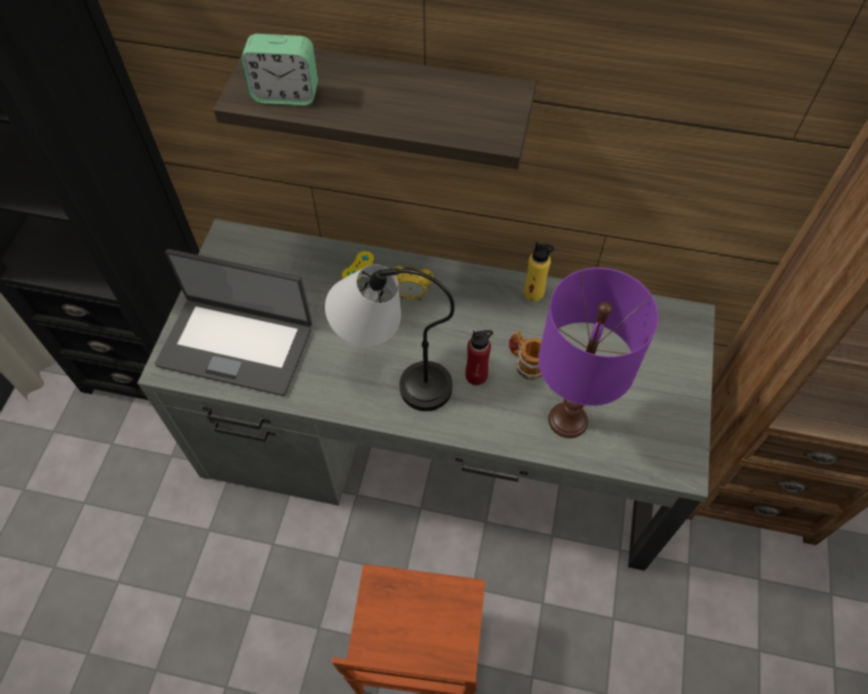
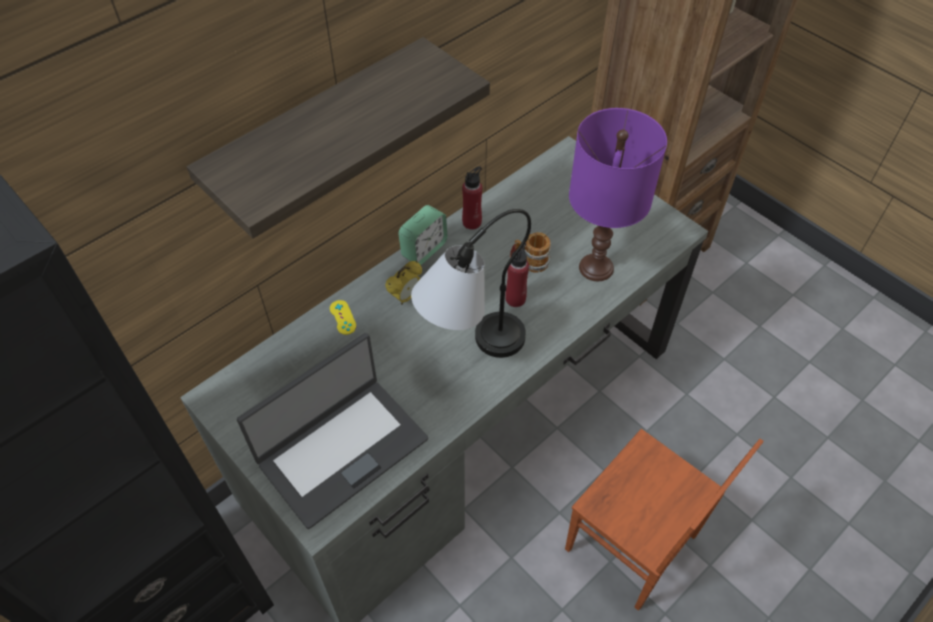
camera: 55 degrees left, 5 degrees down
alarm clock [241,34,318,106] -> alarm clock moved to [398,205,448,265]
yellow bottle [524,242,554,301] -> red bottle [462,166,482,230]

